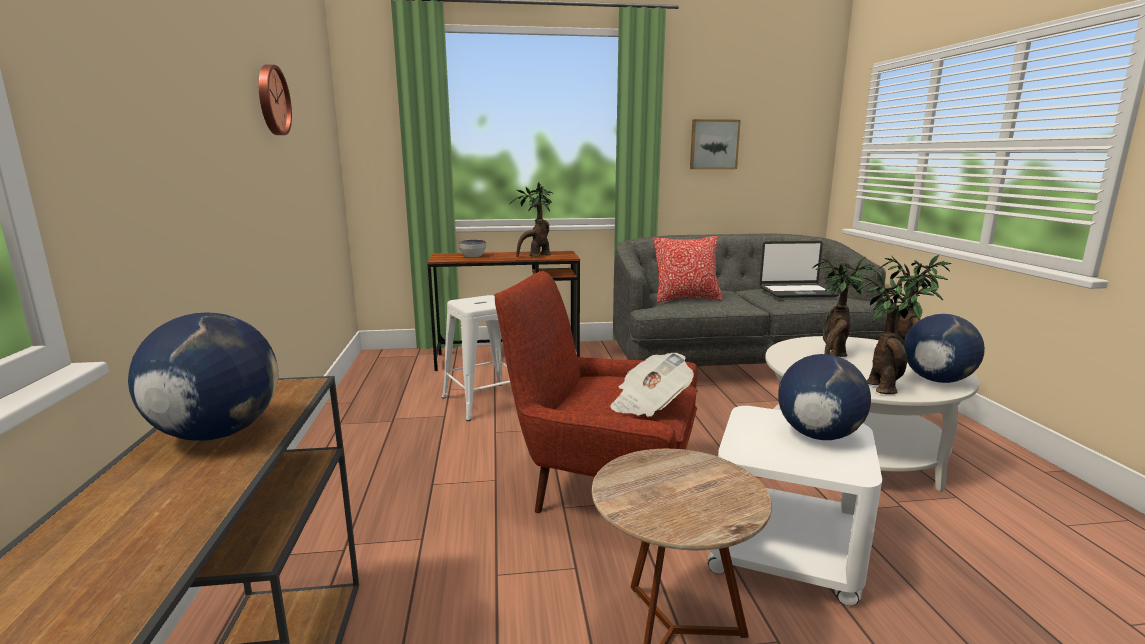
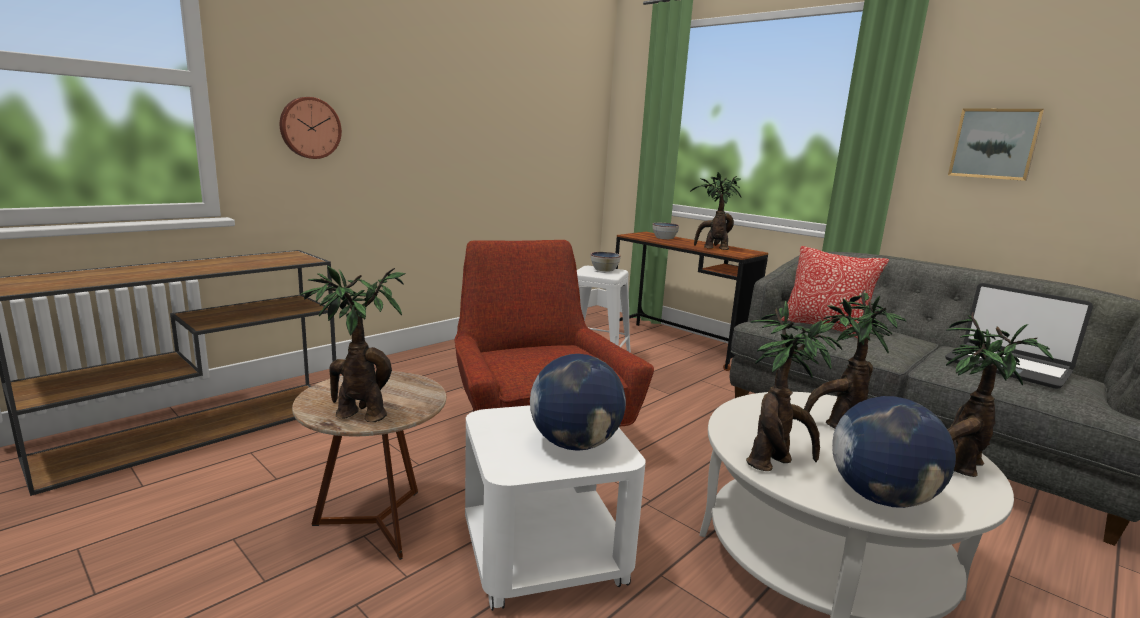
camera: 50 degrees right, 0 degrees up
globe [128,312,278,441] -> none
wall clock [259,65,292,135] -> wall clock moved to [280,97,342,159]
newspaper [610,353,694,417] -> none
none -> potted plant [300,266,406,422]
none -> bowl [591,252,621,272]

